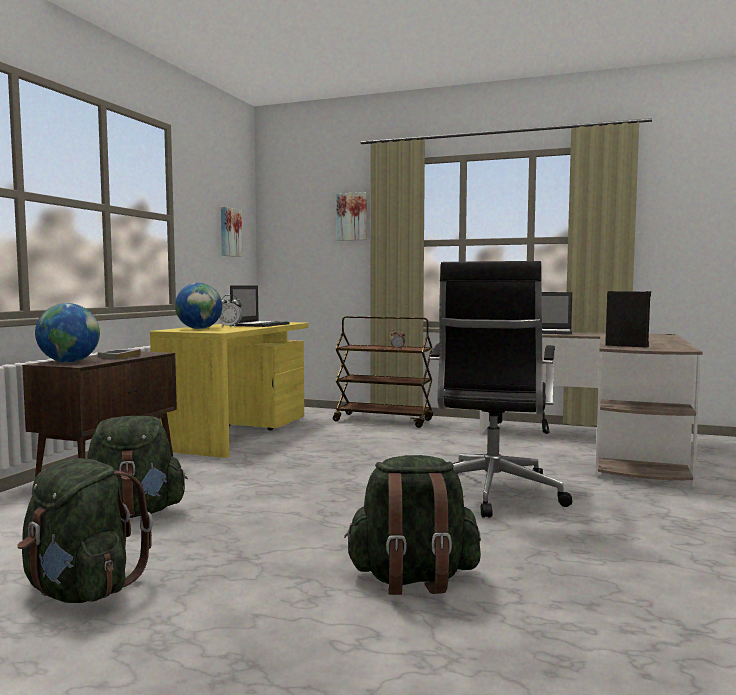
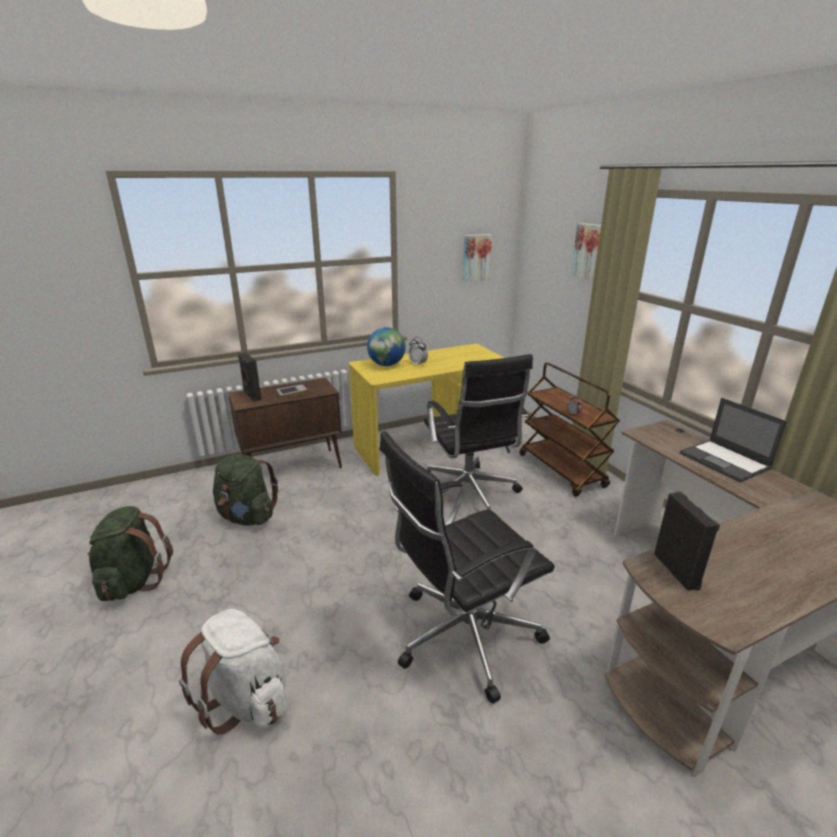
camera: 45 degrees right, 20 degrees up
globe [35,303,100,362] -> black speaker [238,353,262,402]
laptop [230,285,289,327] -> none
green backpack [344,455,481,595] -> white backpack [179,609,287,735]
none -> black office chair [424,354,533,510]

